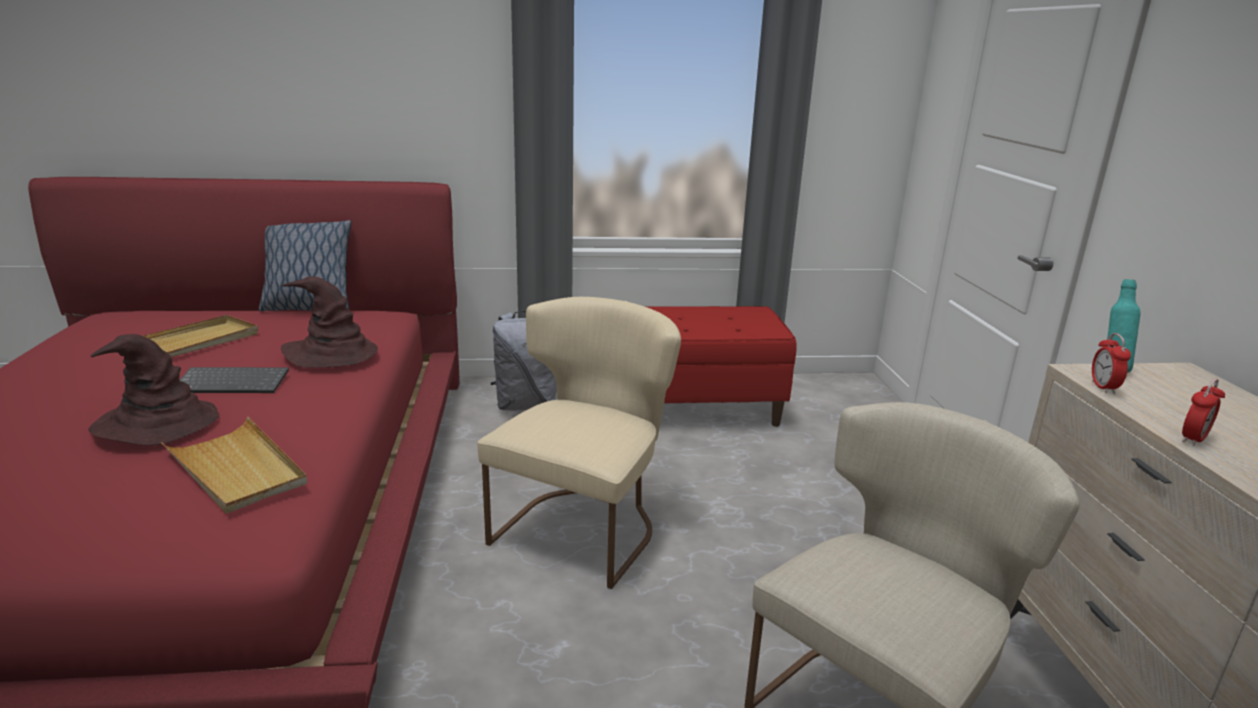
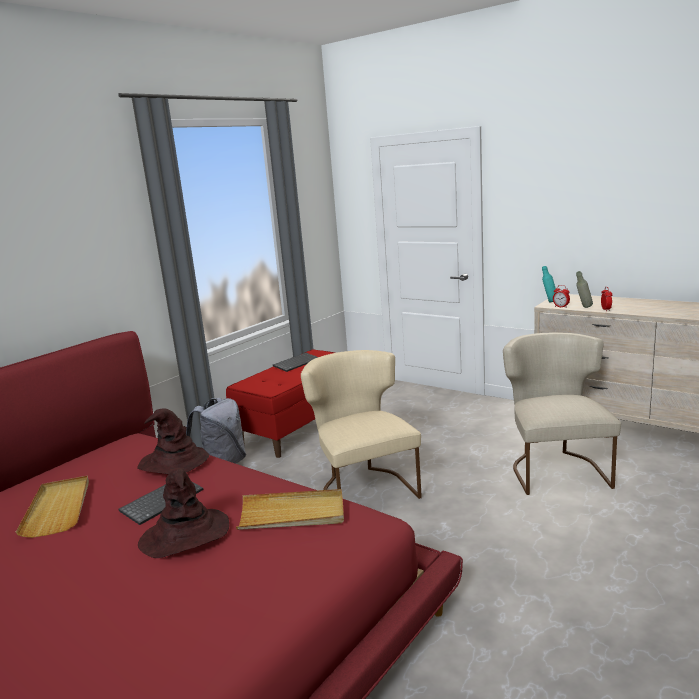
camera: 45 degrees left, 5 degrees down
pillow [259,220,352,312] -> none
none -> keyboard [273,353,318,372]
none -> grey bottle [576,271,593,308]

